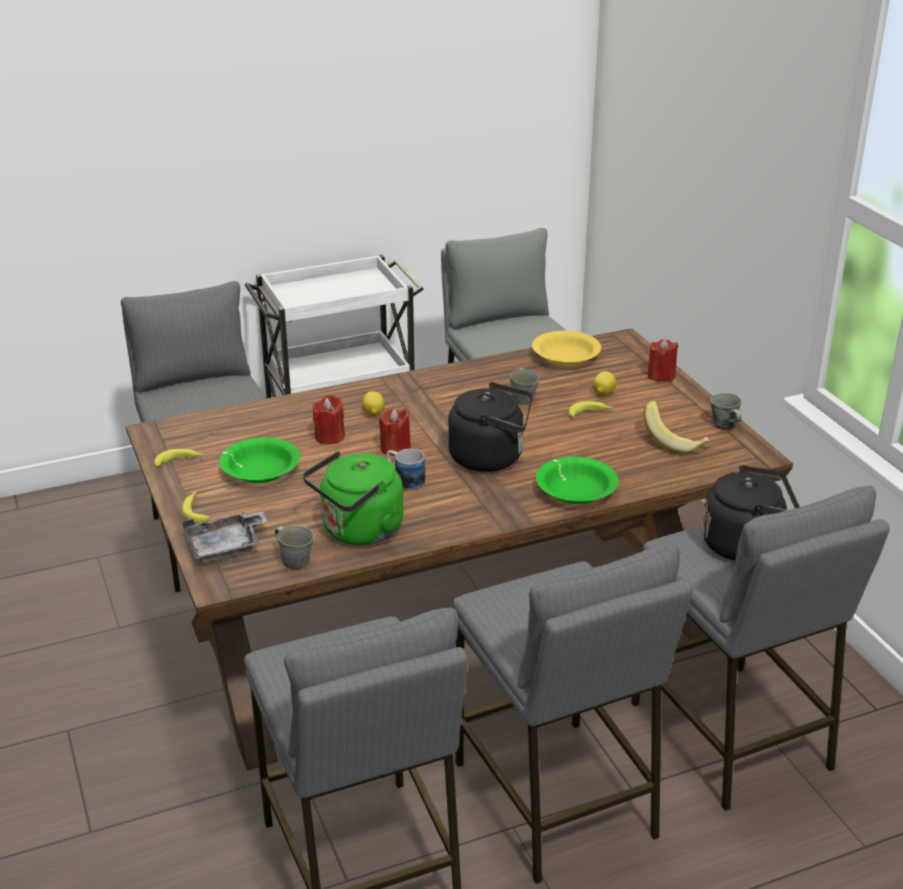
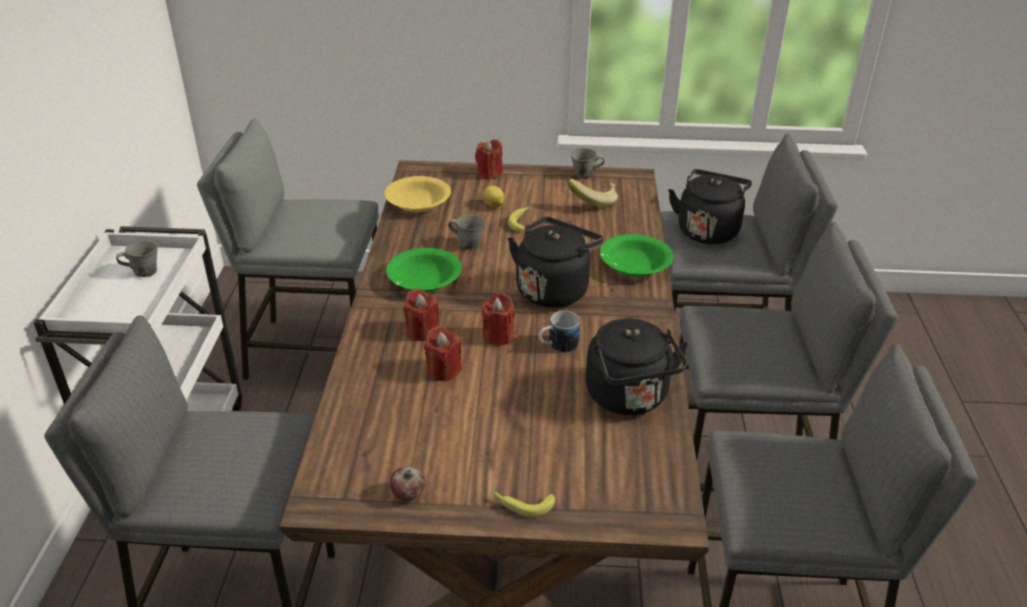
camera: 65 degrees left, 5 degrees up
banana [154,449,204,467] -> apple [390,466,426,501]
grey tray [183,511,268,563] -> none
green bowl [219,438,300,483] -> green bowl moved to [386,248,462,292]
grey mug [275,525,314,569] -> grey mug moved to [116,241,157,277]
green kettle [303,451,404,545] -> black kettle [585,318,688,415]
lemon [362,391,385,416] -> red candle [403,289,440,341]

